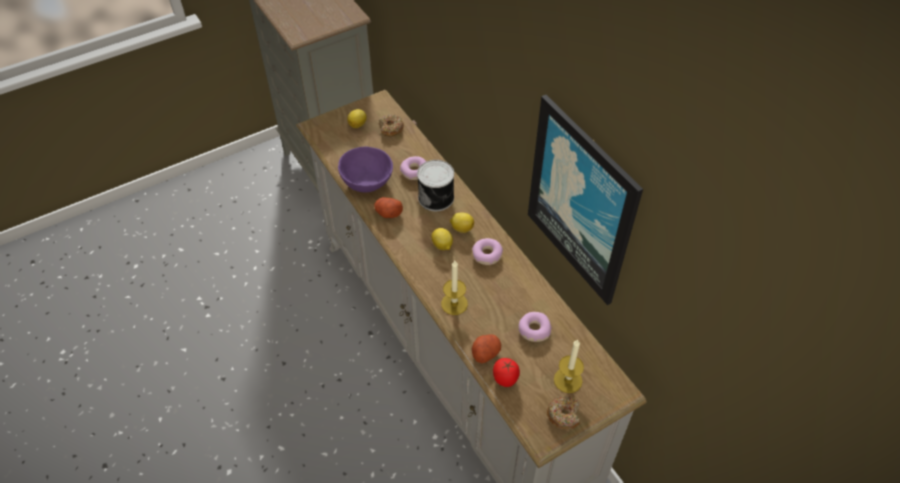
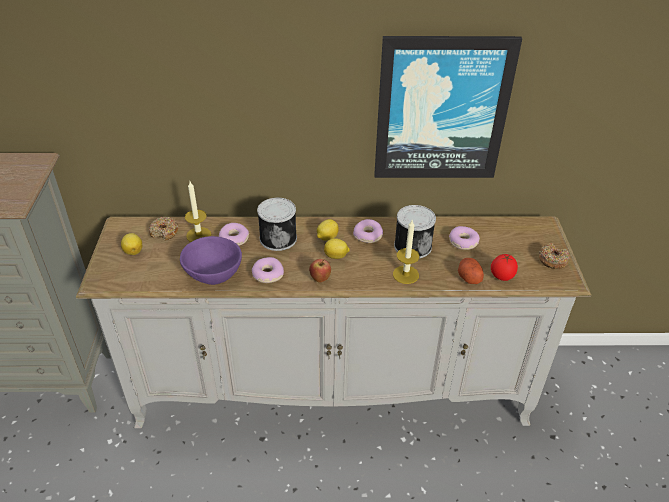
camera: 60 degrees left, 10 degrees down
potato [374,197,403,218] -> donut [252,257,284,283]
candle [554,339,584,393] -> candle moved to [185,181,211,242]
none -> apple [309,259,331,283]
none -> can [394,205,436,258]

